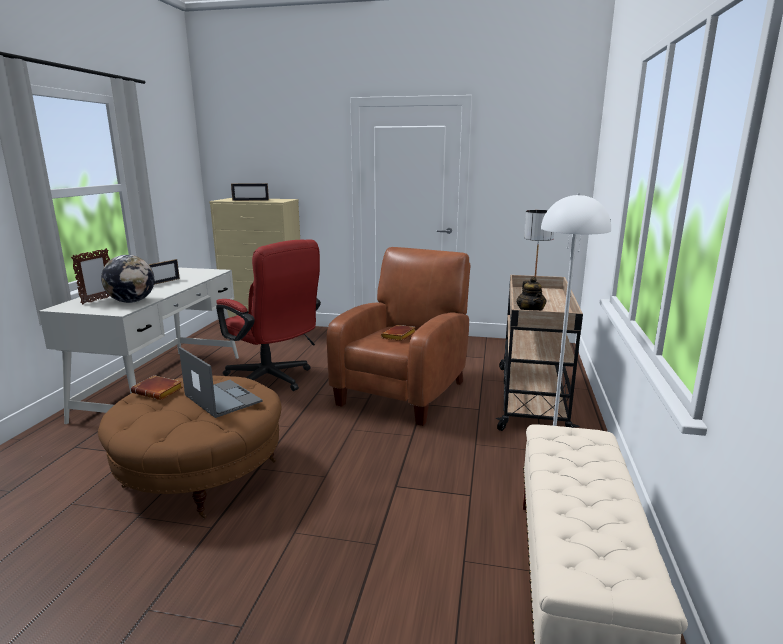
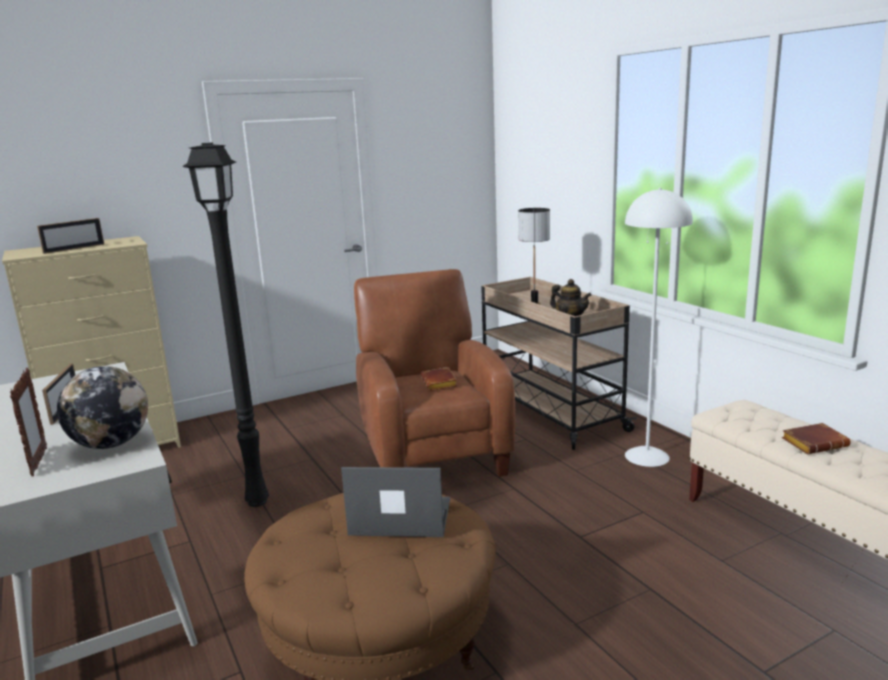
camera: 40 degrees left, 0 degrees up
brown book [131,375,183,400] -> brown book moved to [782,423,851,454]
red office chair [216,239,321,391] -> black floor lamp [182,142,269,507]

